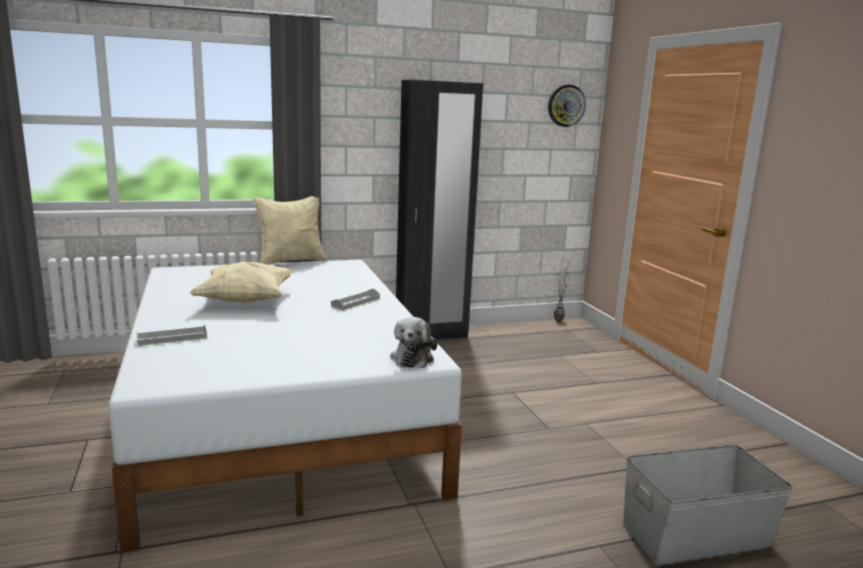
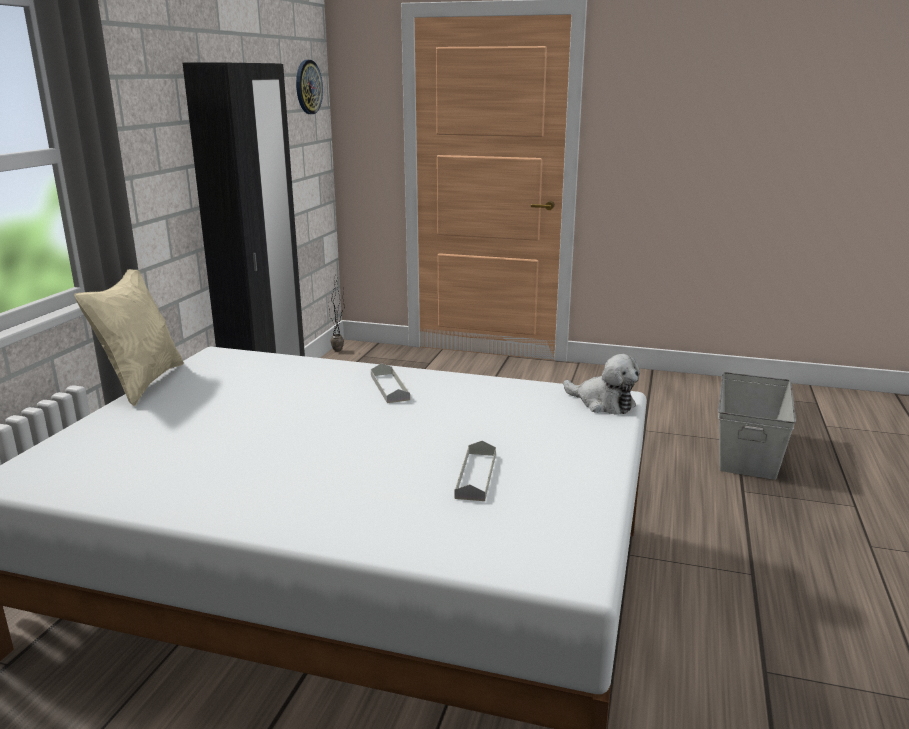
camera: 55 degrees left, 5 degrees up
grey tray [137,325,207,346] -> grey tray moved to [454,440,496,501]
beige pillow [190,262,294,303] -> none

